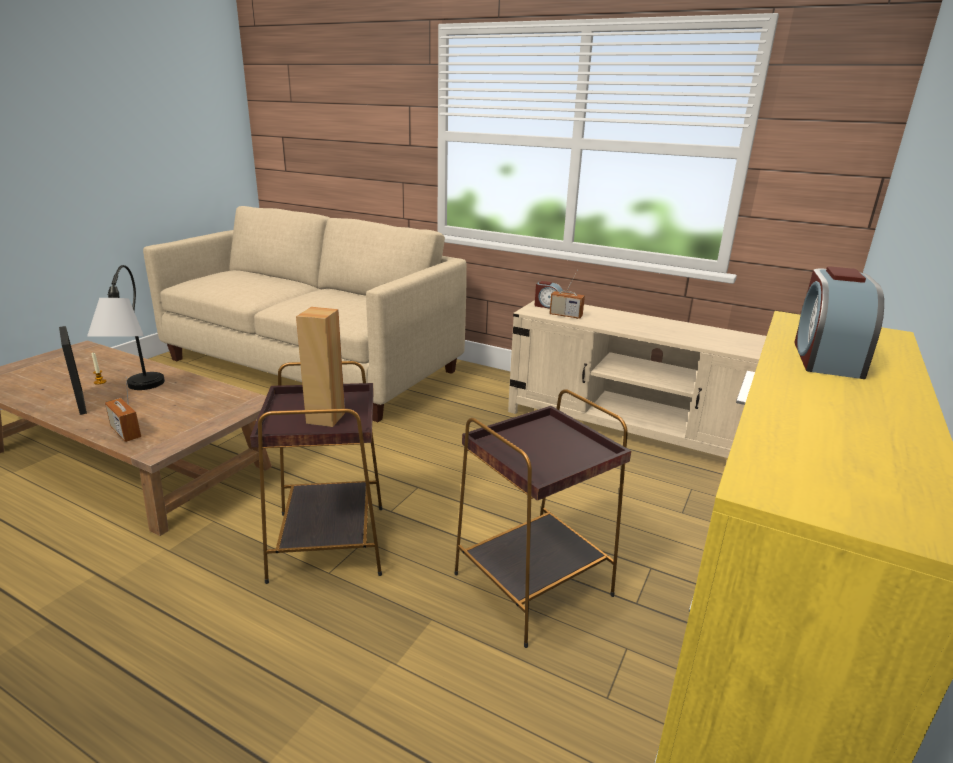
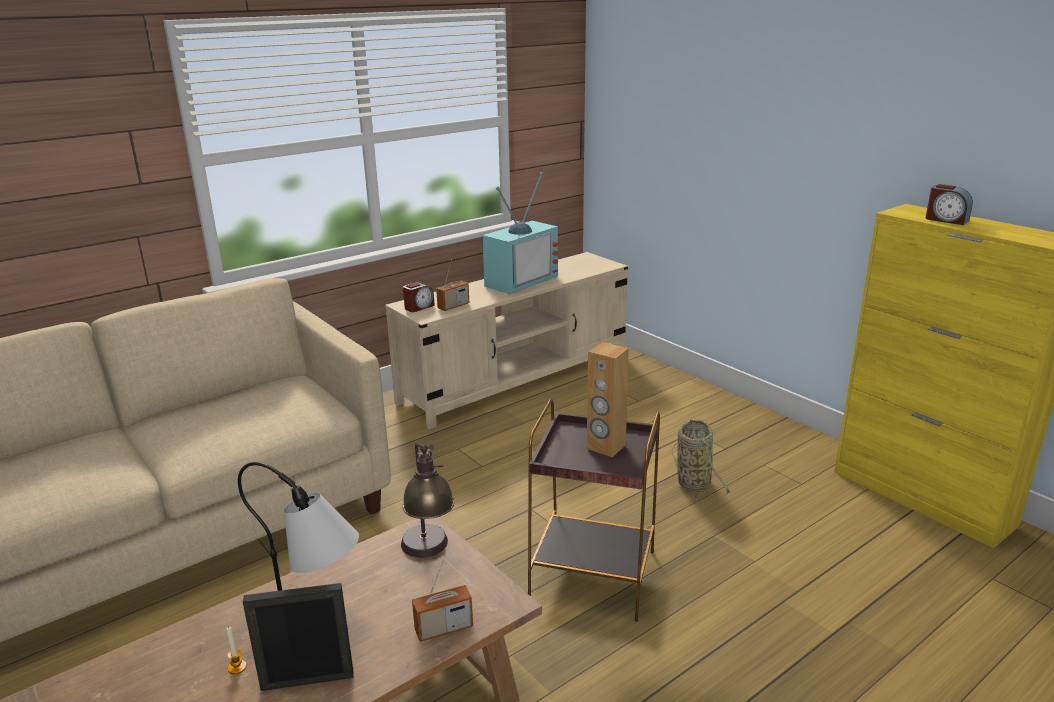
camera: 65 degrees left, 0 degrees up
brown side table [455,389,631,648] -> basket [671,419,731,505]
none -> table lamp [401,443,454,558]
none -> television [482,172,558,294]

